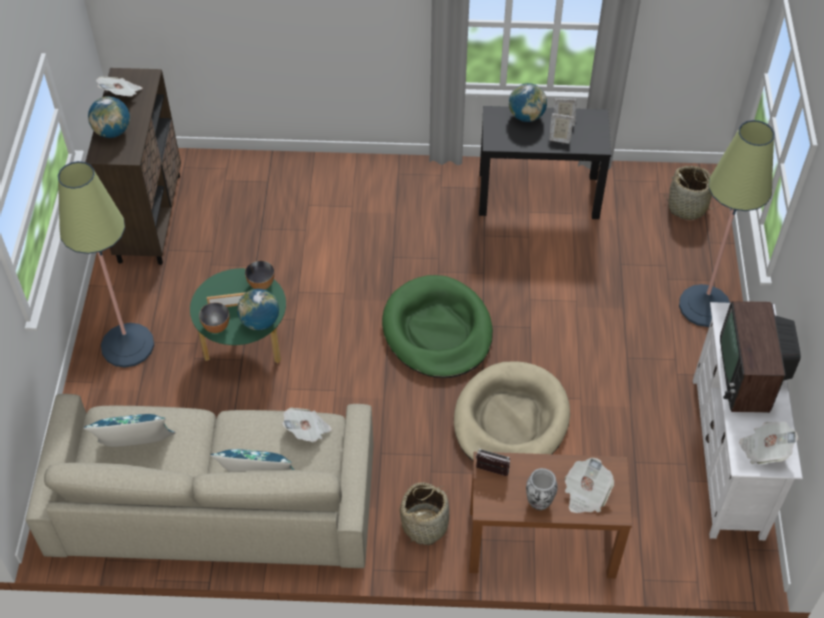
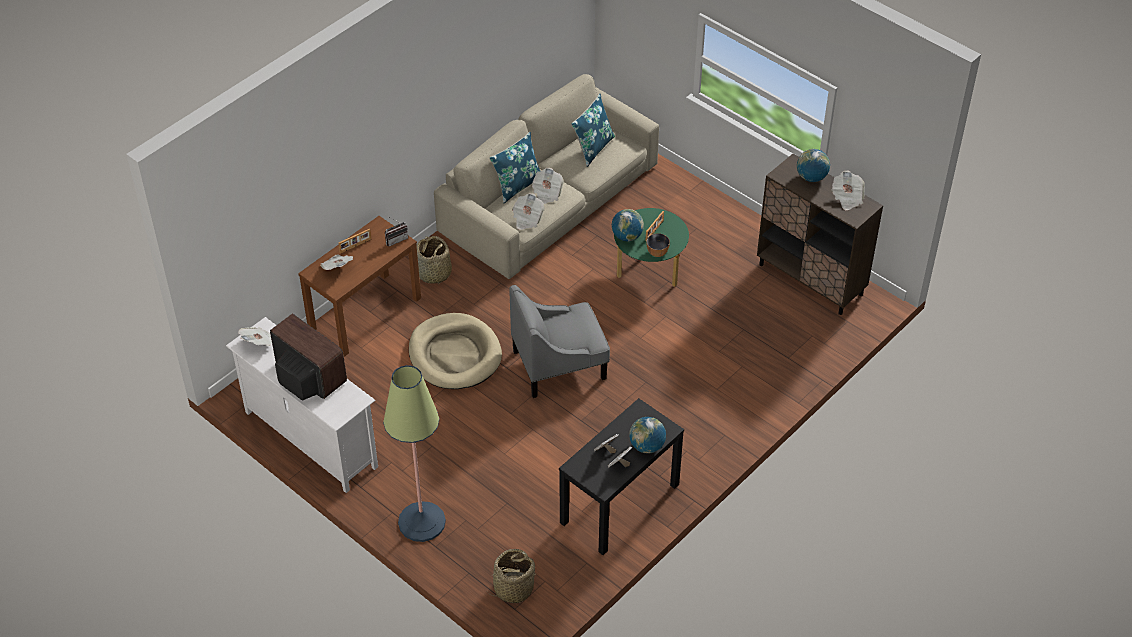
camera: 130 degrees right, 5 degrees down
floor lamp [58,161,154,368] -> none
bowl [199,302,230,333] -> none
green dog bed [382,275,493,378] -> grey armchair [509,285,610,398]
vase [526,468,558,510] -> picture frame [338,229,371,254]
none -> newspaper [531,168,564,204]

